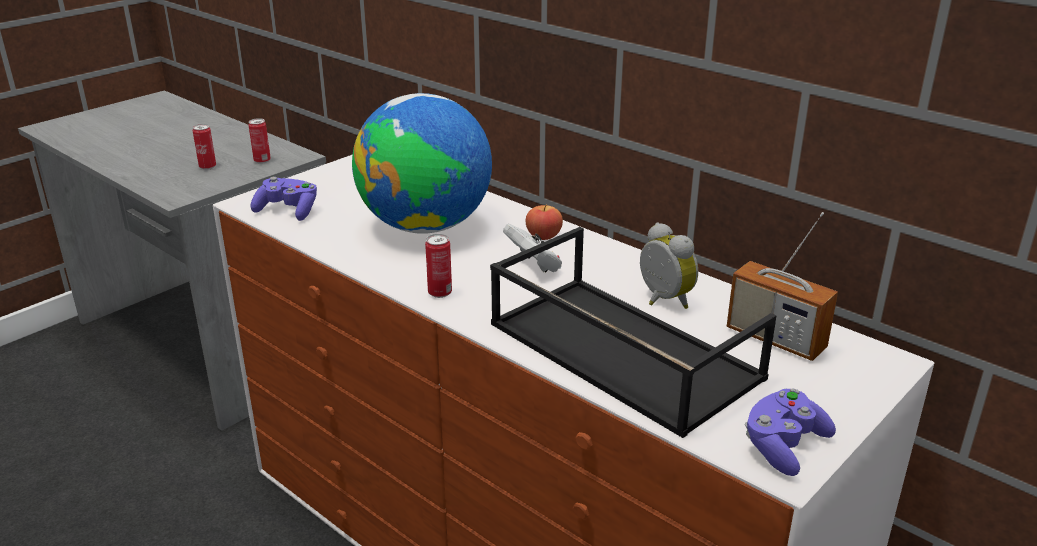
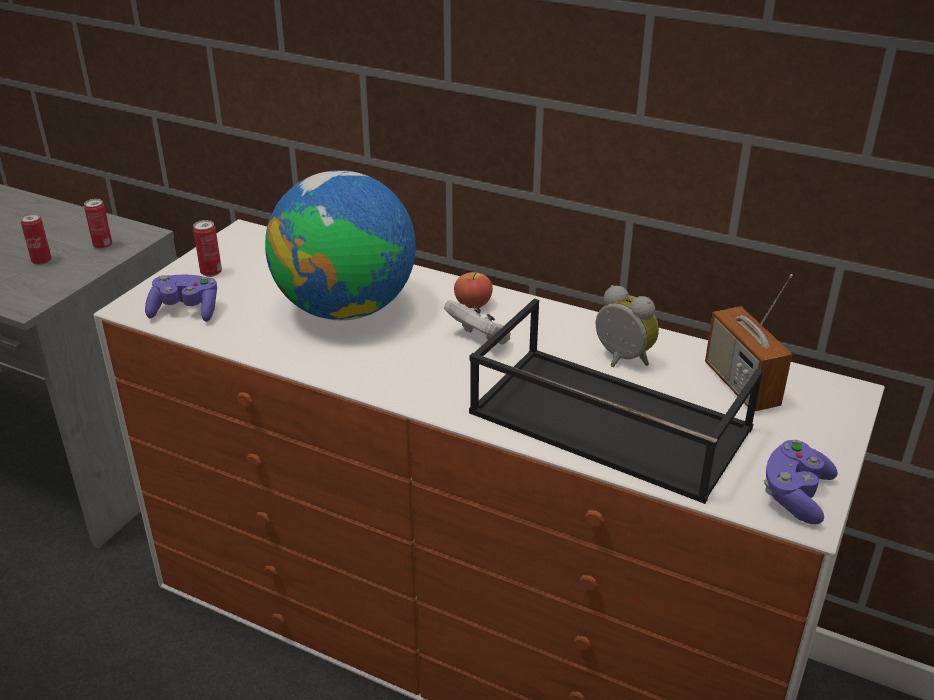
camera: 15 degrees left, 5 degrees up
can [425,234,452,298] -> can moved to [193,220,222,277]
radio [727,212,838,361] -> radio turned 45 degrees clockwise [705,274,793,411]

